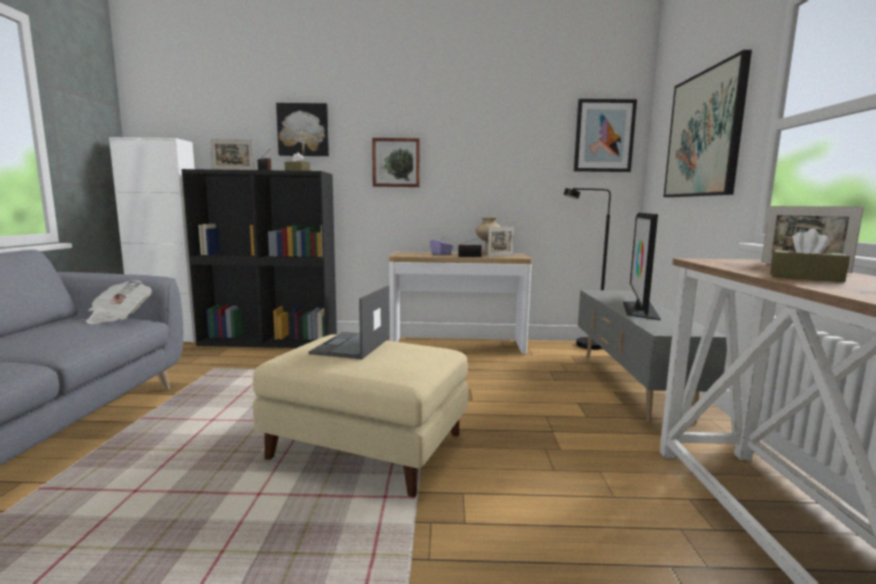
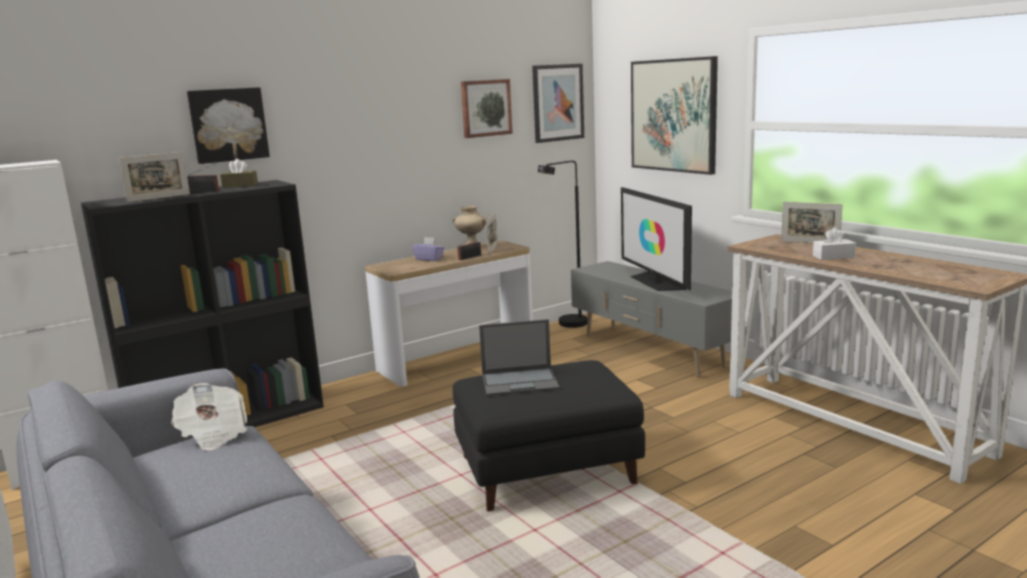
camera: 35 degrees left, 5 degrees up
beige ottoman [253,334,468,497] -> black ottoman [453,360,645,511]
laptop [309,285,390,359] -> laptop turned 75 degrees counterclockwise [479,319,560,396]
picture [372,138,420,187] -> picture moved to [461,79,513,138]
brown tissue box [770,228,850,282] -> white tissue box [813,227,856,260]

